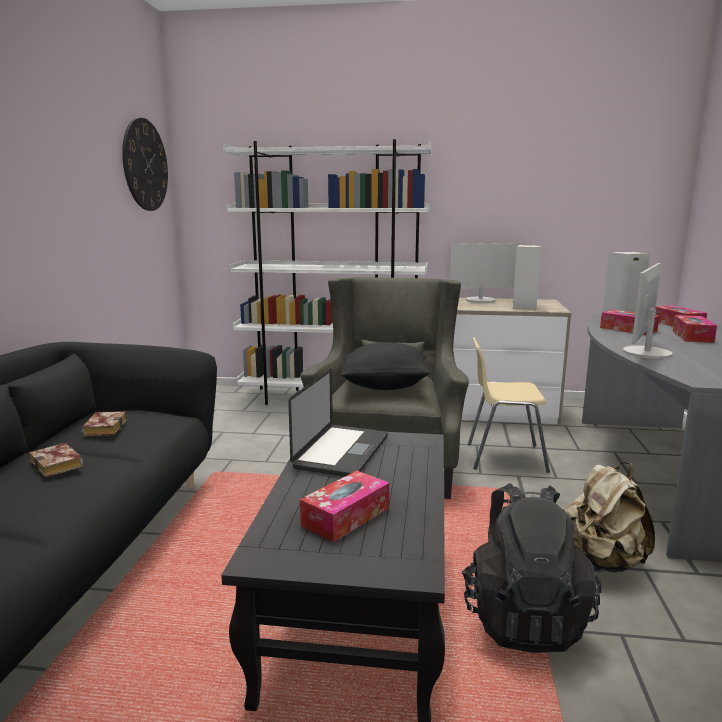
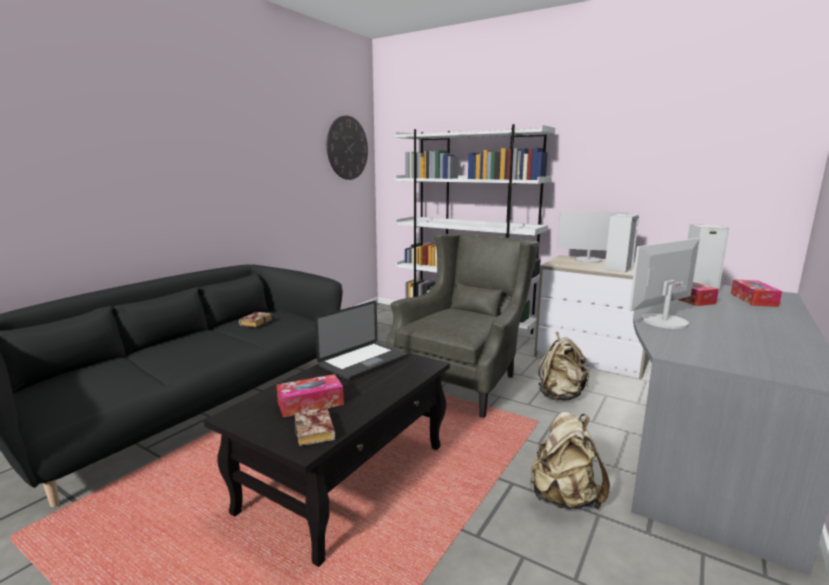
camera: 25 degrees right, 0 degrees up
book [29,443,83,477] -> book moved to [294,407,335,446]
black pillow [340,342,431,390] -> none
black backpack [462,483,601,653] -> none
beige chair [468,337,550,473] -> beige backpack [538,332,589,401]
tissue box [673,315,717,343] -> none

